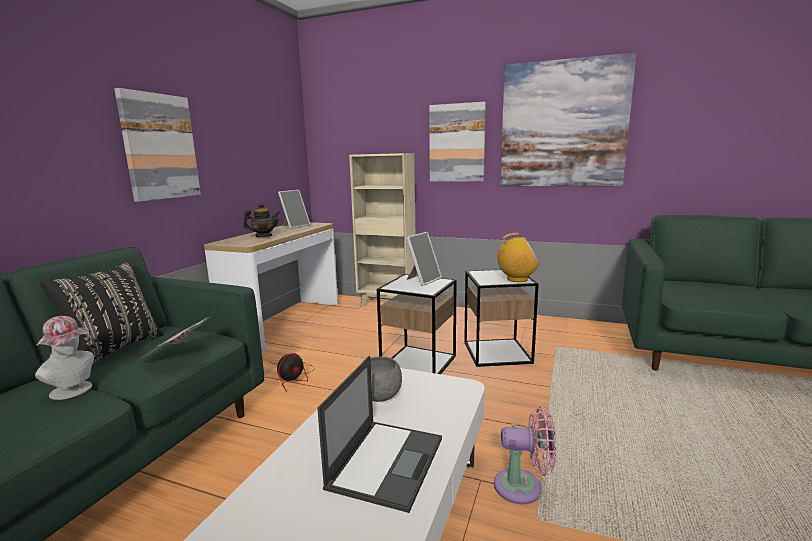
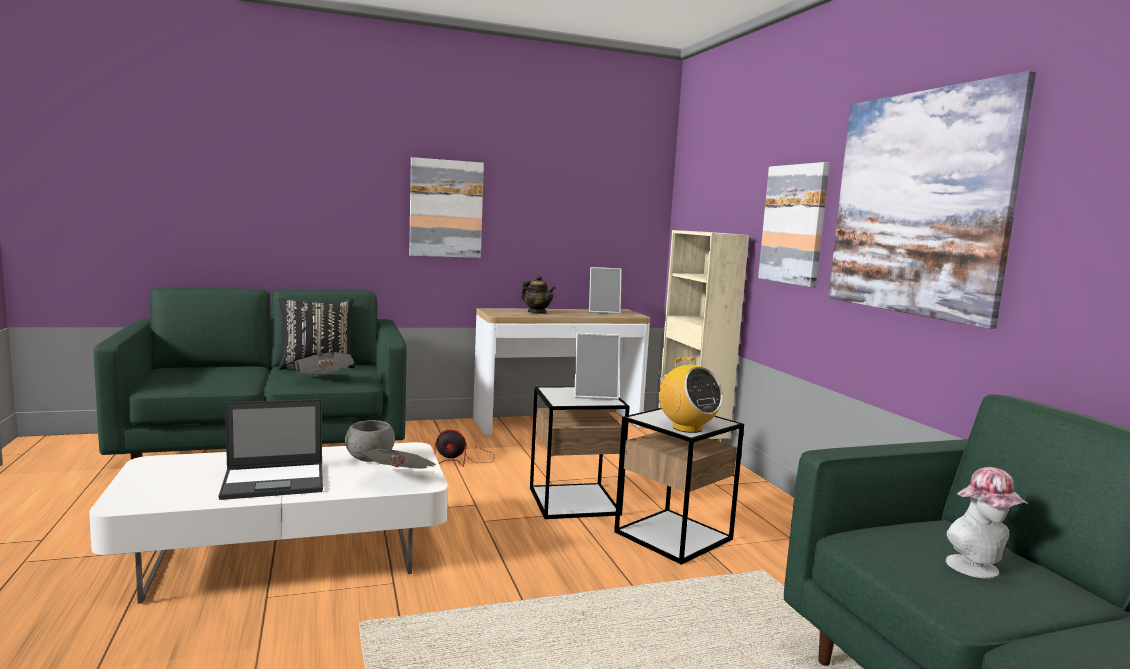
camera: 50 degrees right, 5 degrees down
hat [35,316,94,400] -> hat moved to [946,467,1028,579]
pink fan [494,407,557,504] -> none
none -> newspaper [355,449,436,469]

